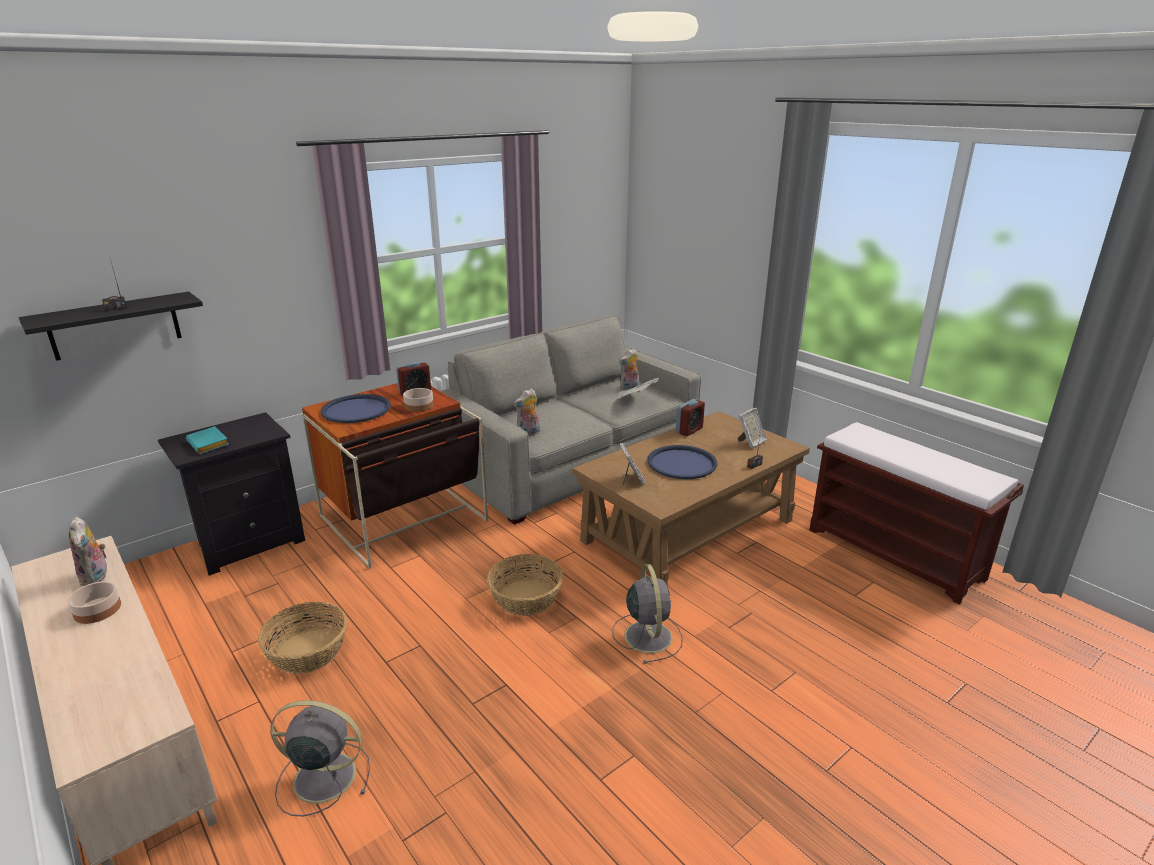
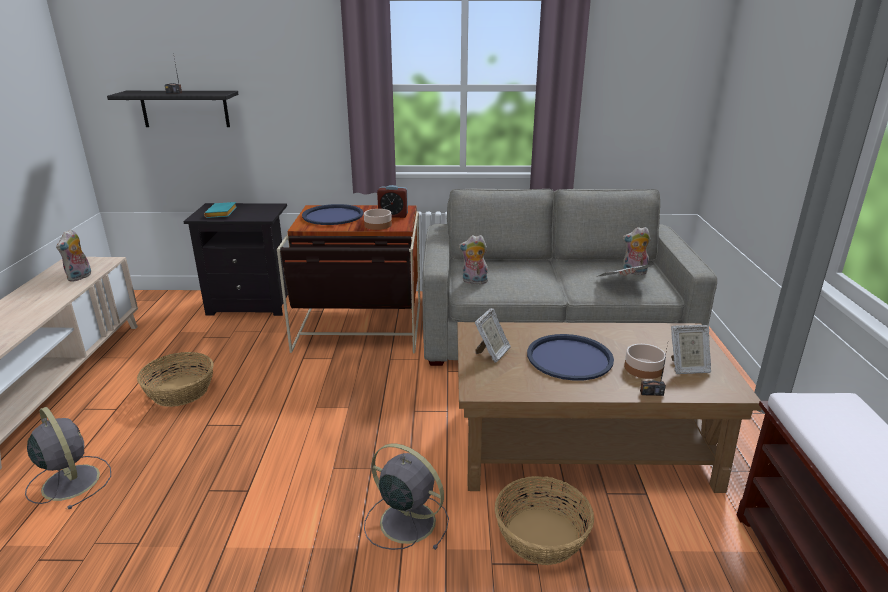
camera: 40 degrees right, 0 degrees up
bowl [68,581,121,624] -> bowl moved to [624,344,666,379]
basket [487,554,563,616] -> basket moved to [495,476,594,565]
grey fan [612,564,683,664] -> grey fan turned 90 degrees counterclockwise [364,444,449,550]
alarm clock [676,399,705,436] -> none

